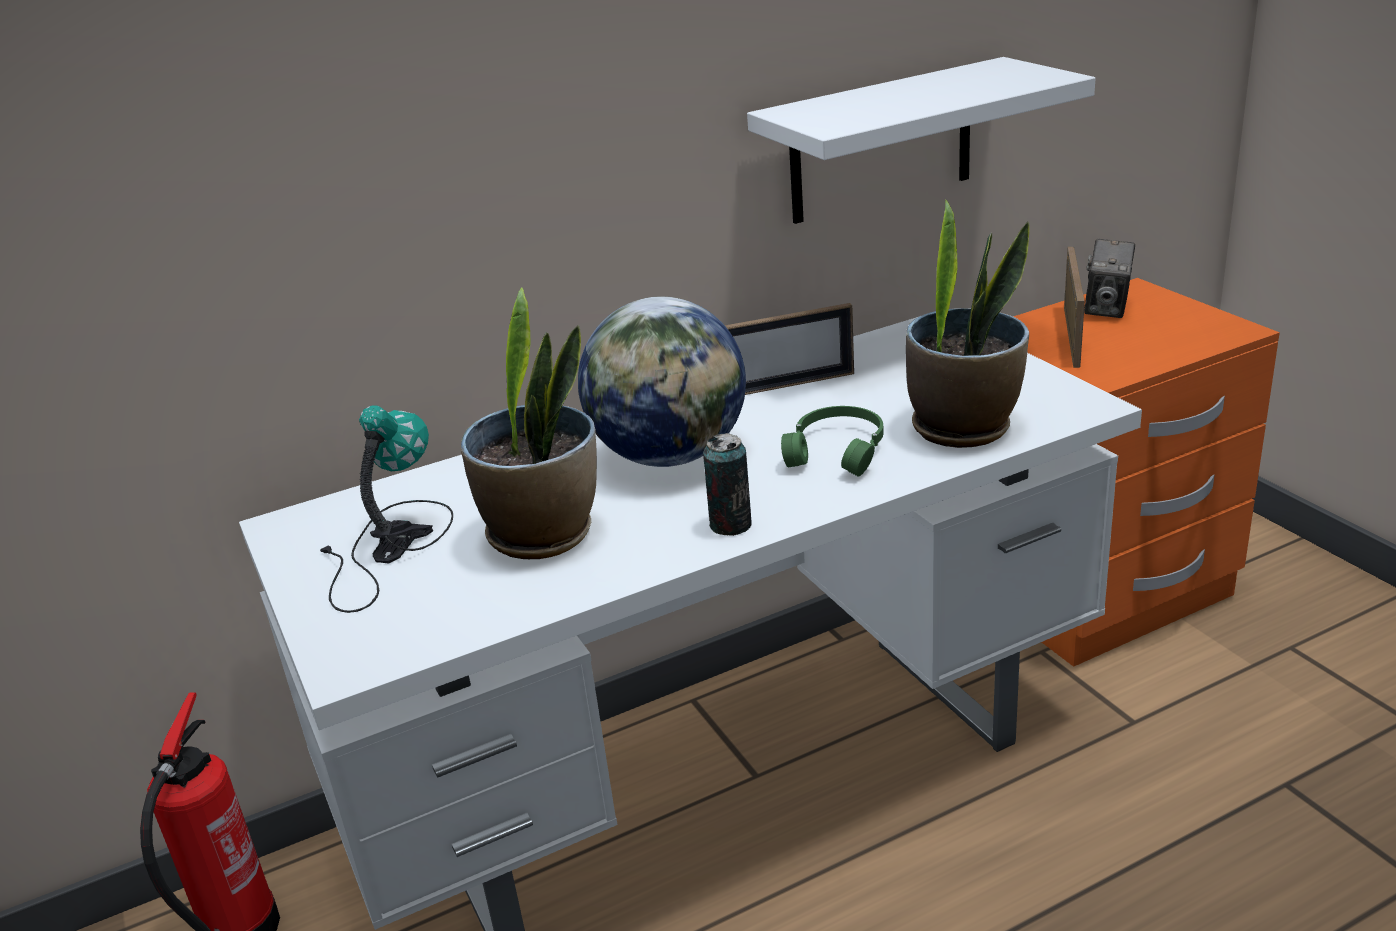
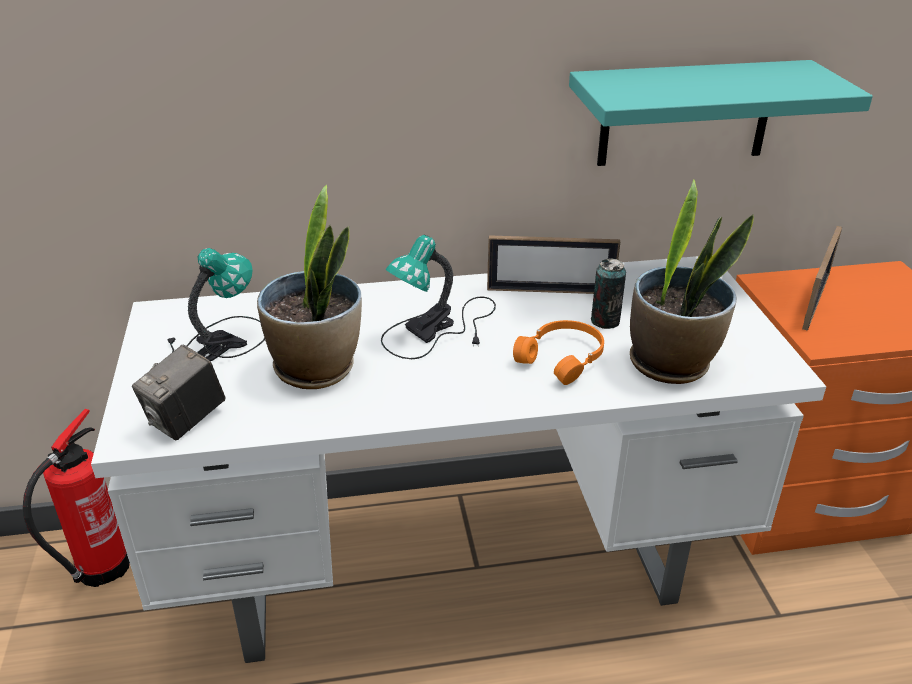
camera: 15 degrees right, 5 degrees up
globe [578,297,746,467] -> table lamp [381,235,496,359]
can [703,433,752,536] -> can moved to [591,258,626,329]
white shelf [747,57,1095,224] -> turquoise shelf [569,60,873,166]
green headphones [781,406,883,477] -> orange headphones [513,320,604,385]
camera [1084,239,1135,318] -> camera moved to [132,345,226,440]

